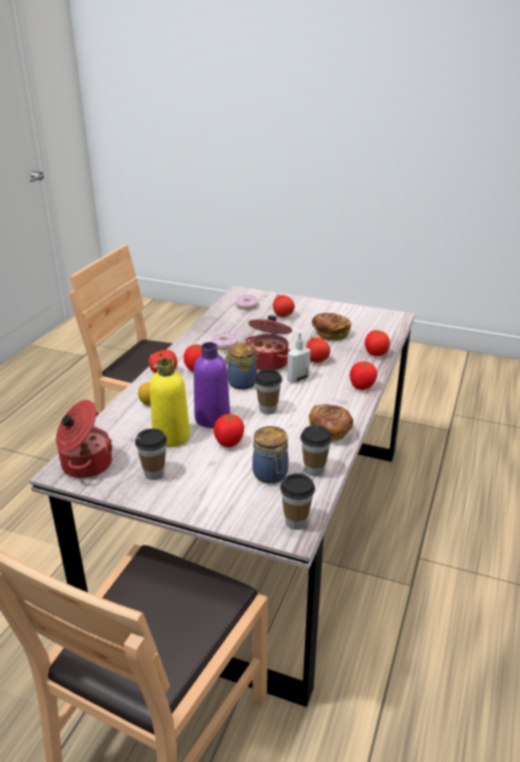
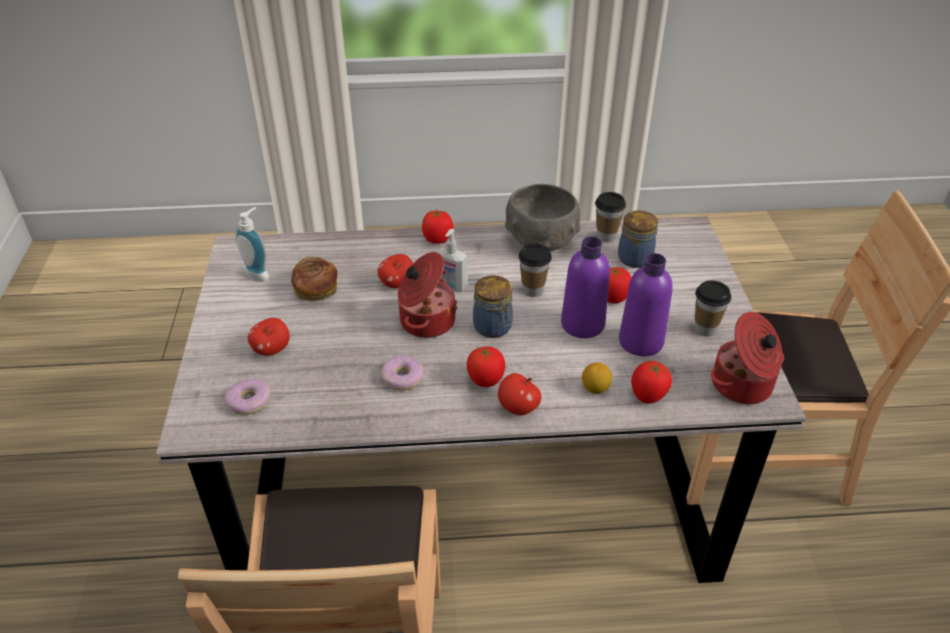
camera: 115 degrees left, 10 degrees up
yellow bottle [150,358,190,447] -> purple bottle [619,253,673,356]
cup [280,473,315,530] -> none
bread [309,404,353,441] -> grey bowl [505,184,580,251]
tomato [365,330,390,356] -> tomato moved to [631,361,672,403]
none -> soap dispenser [235,207,269,282]

